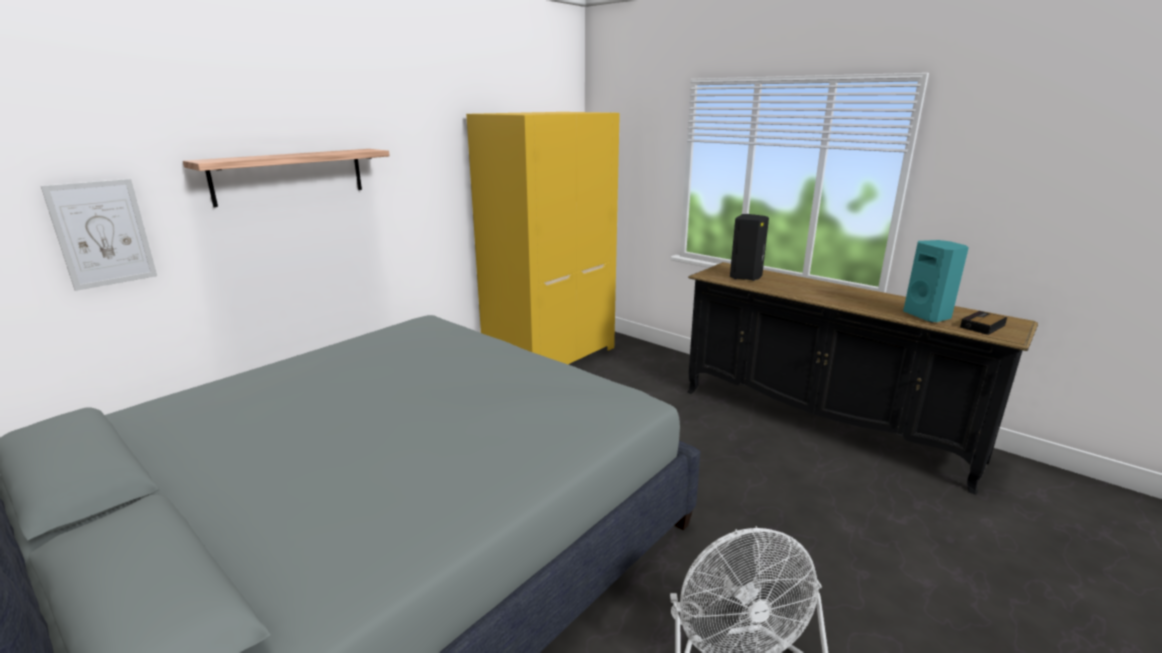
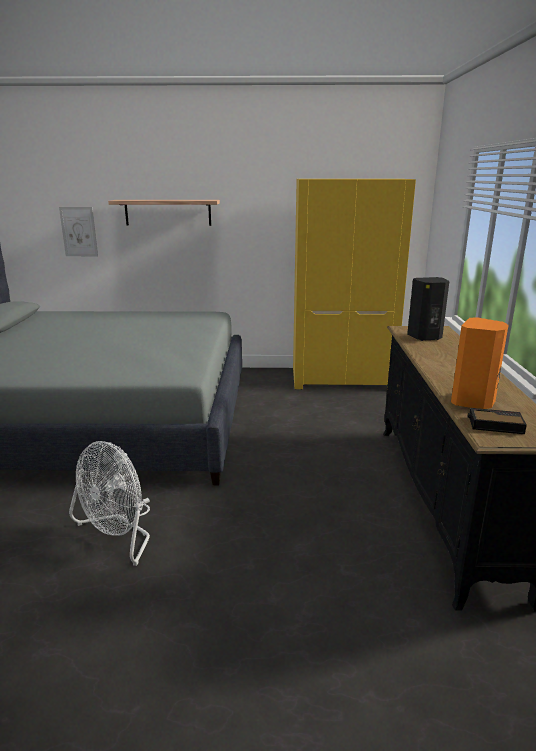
camera: 50 degrees right, 0 degrees up
turquoise speaker [903,240,969,322] -> orange speaker [451,317,509,409]

